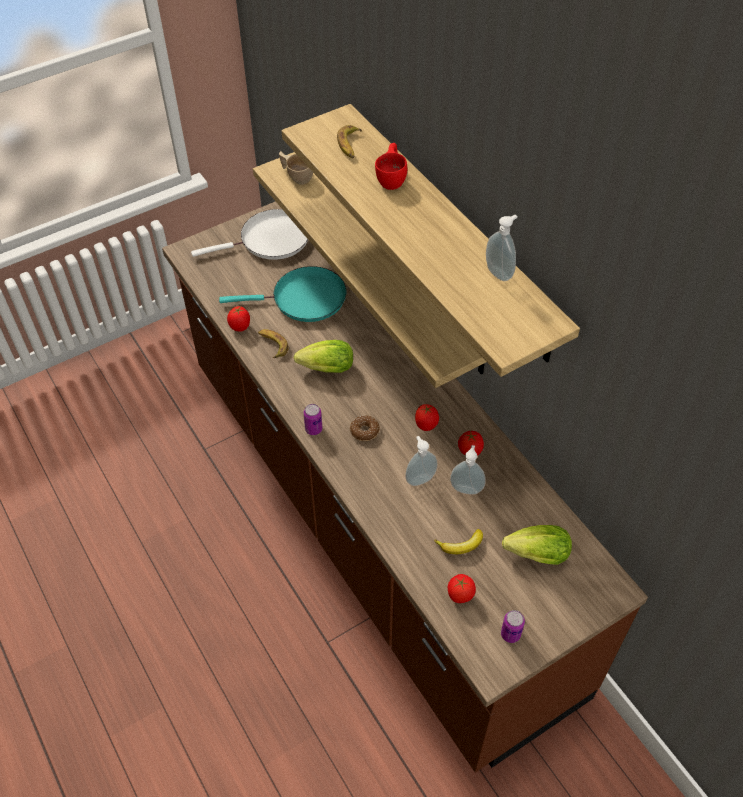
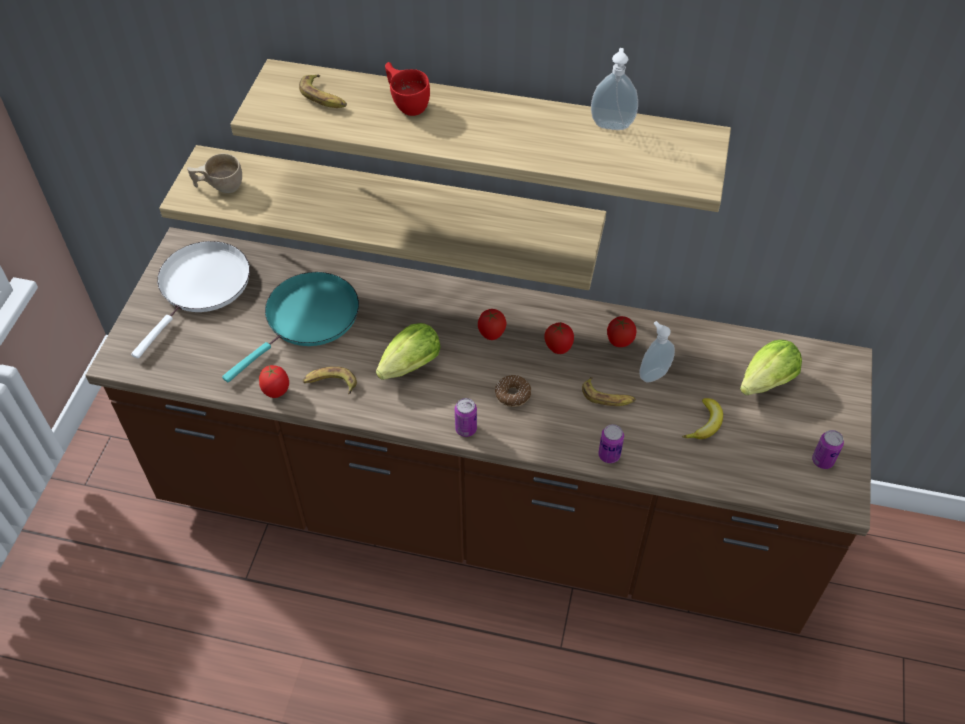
camera: 45 degrees left, 0 degrees up
soap dispenser [405,436,437,486] -> banana [582,377,636,406]
tomato [448,574,476,603] -> tomato moved to [478,309,506,340]
none -> can [598,424,624,463]

